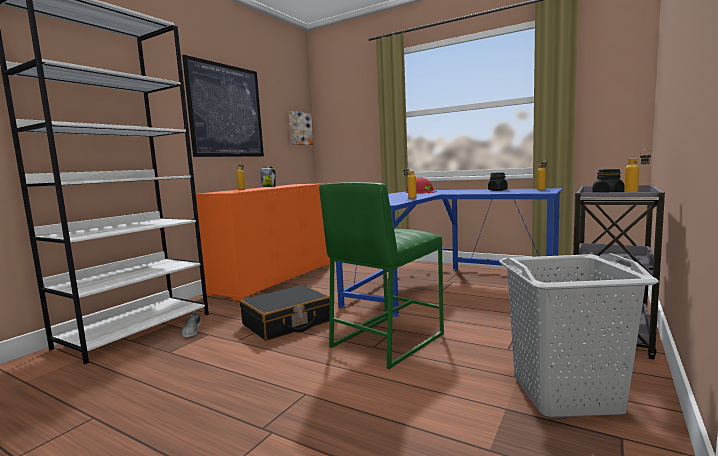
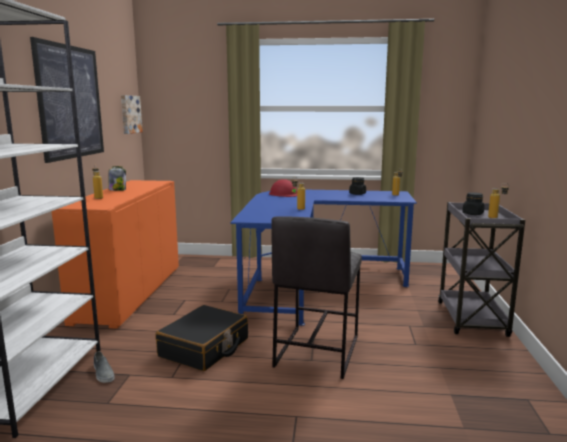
camera: 25 degrees left, 5 degrees up
green stool [319,182,444,369] -> grey stool [271,216,362,379]
grey laundry basket [499,253,659,418] -> none

